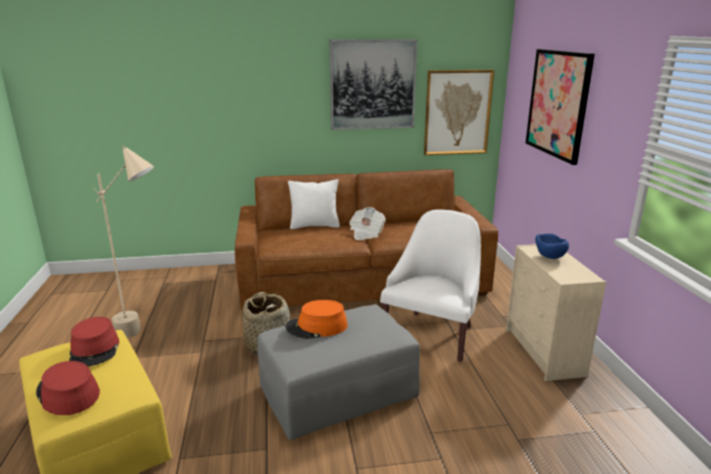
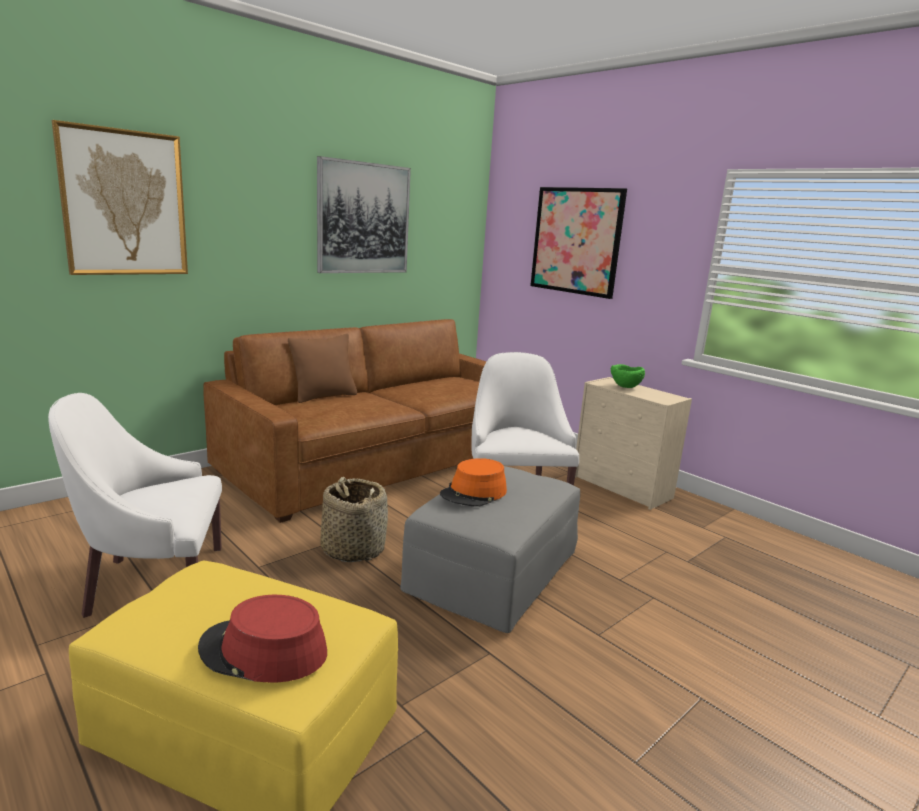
camera: 35 degrees left, 5 degrees down
red hat [69,317,119,367] -> none
beige floor lamp [94,145,154,338] -> white armchair [48,393,222,618]
white pillow [288,179,340,229] -> brown pillow [288,333,357,403]
newspaper [349,207,386,240] -> none
picture [424,70,494,155] -> picture moved to [52,120,188,275]
blue bowl [535,233,569,259] -> green bowl [611,364,645,388]

